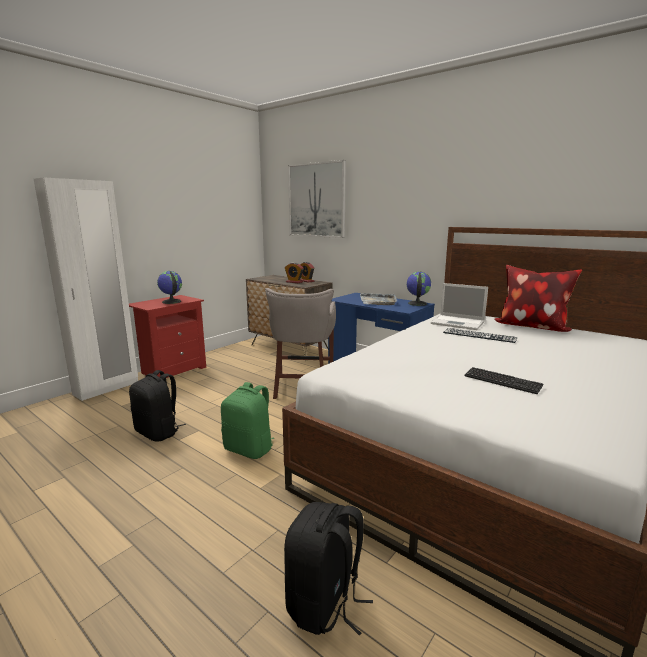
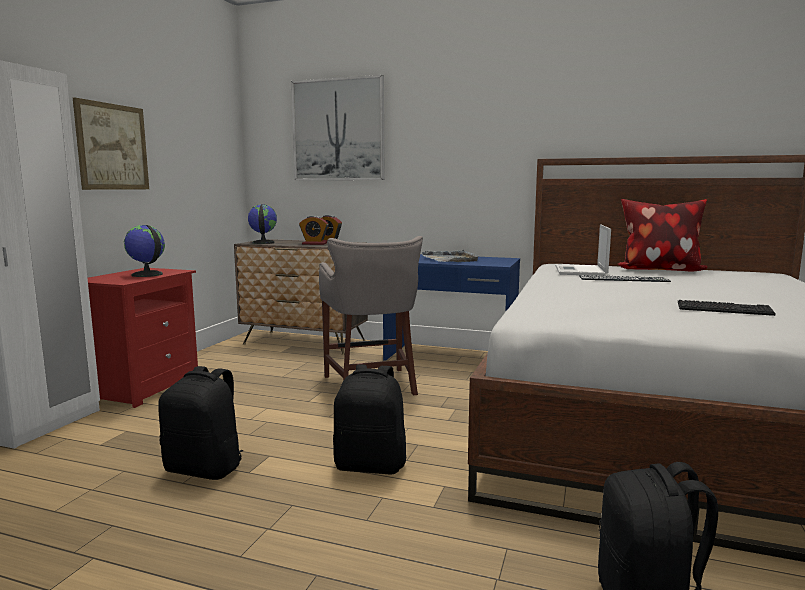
camera: 20 degrees left, 5 degrees down
green backpack [221,382,274,459] -> black backpack [333,364,406,475]
globe [406,272,431,306] -> globe moved to [248,204,277,244]
laptop [431,283,488,330] -> laptop turned 90 degrees clockwise [555,224,611,276]
none -> picture [73,98,149,190]

